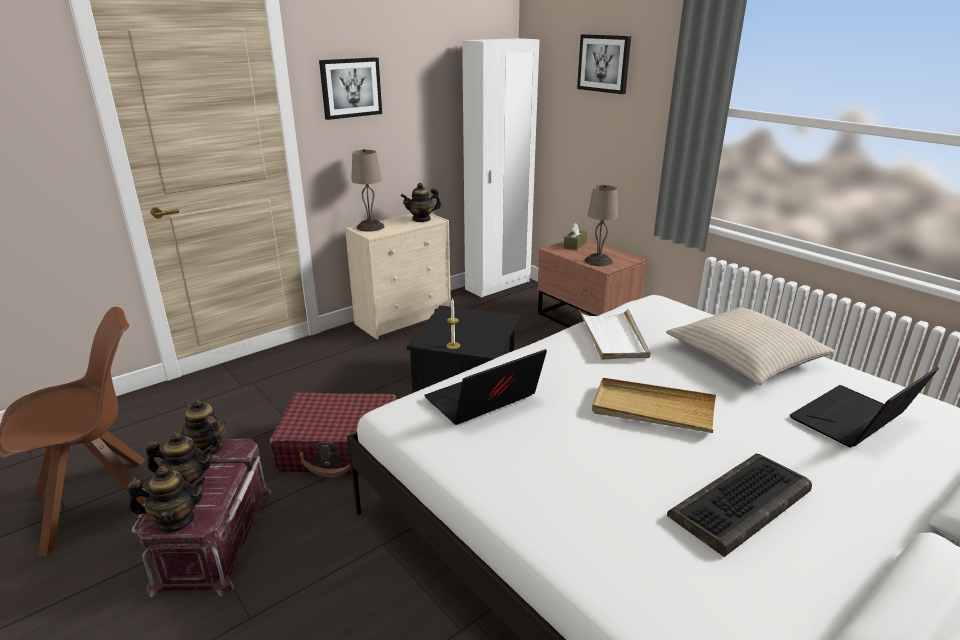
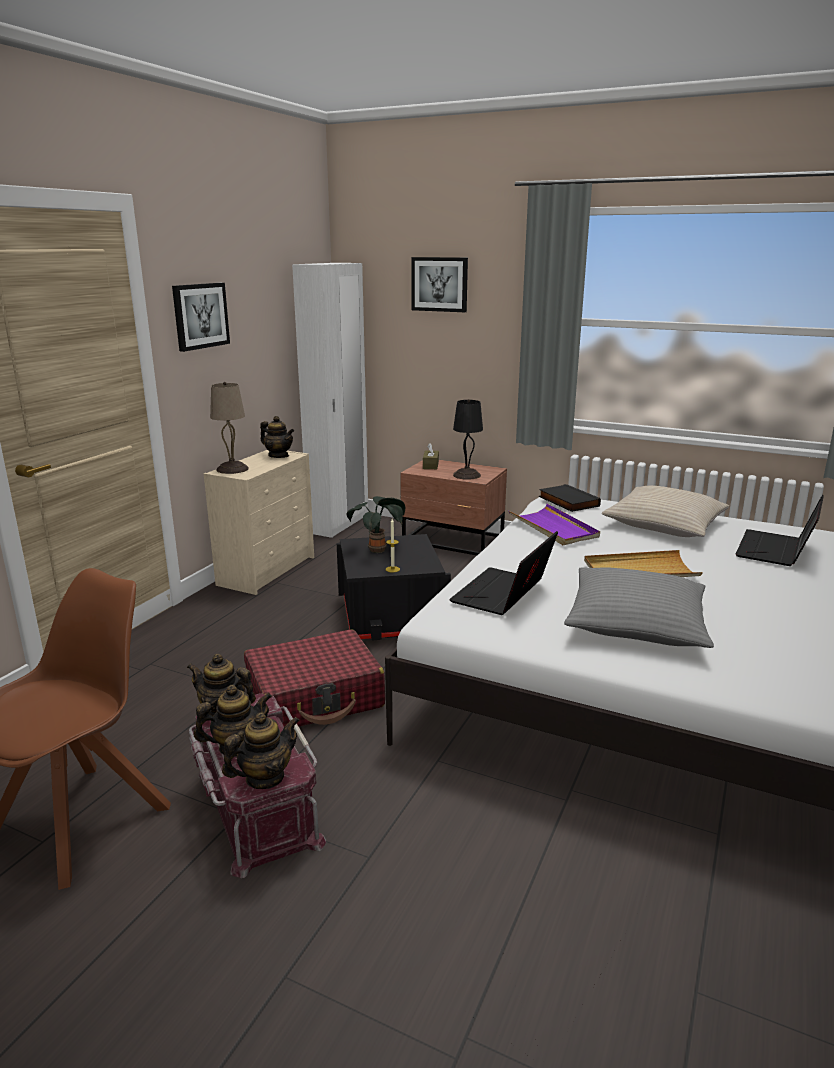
camera: 25 degrees left, 5 degrees down
teapot [401,183,441,222] -> teapot turned 105 degrees counterclockwise [260,416,294,458]
white tray [579,308,651,359] -> purple tray [509,504,600,545]
beige table lamp [585,185,618,266] -> black table lamp [453,399,483,480]
keyboard [667,454,812,557] -> none
none -> potted plant [346,496,405,553]
none -> black book [539,484,601,512]
none -> grey pillow [564,567,714,648]

